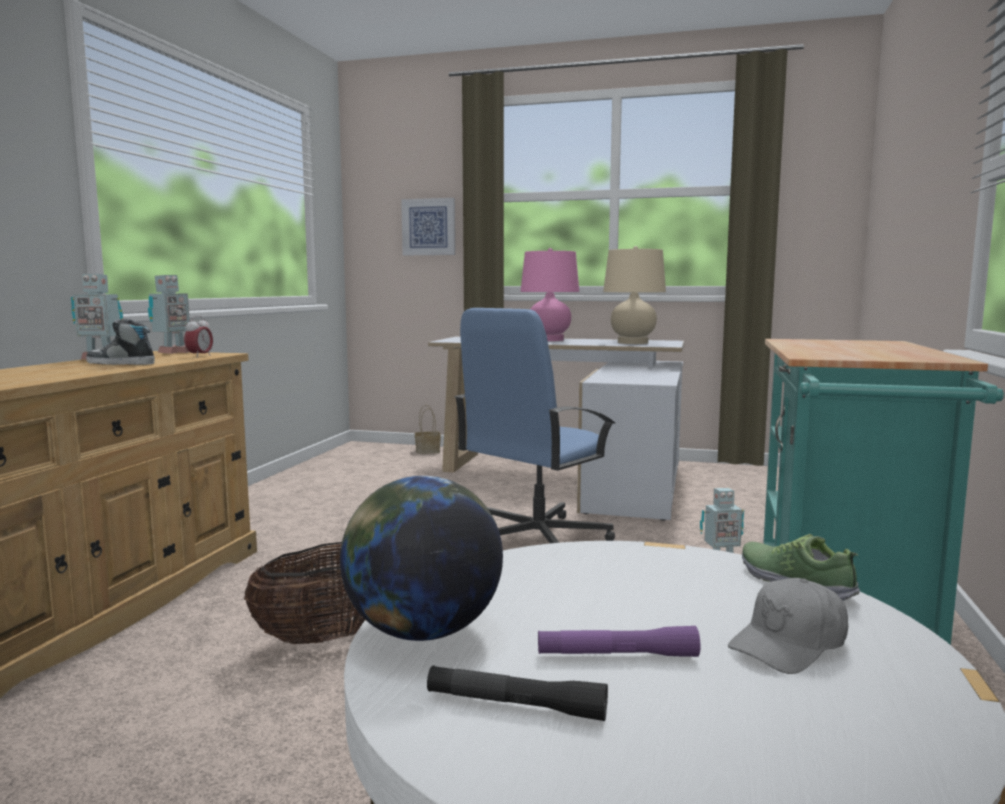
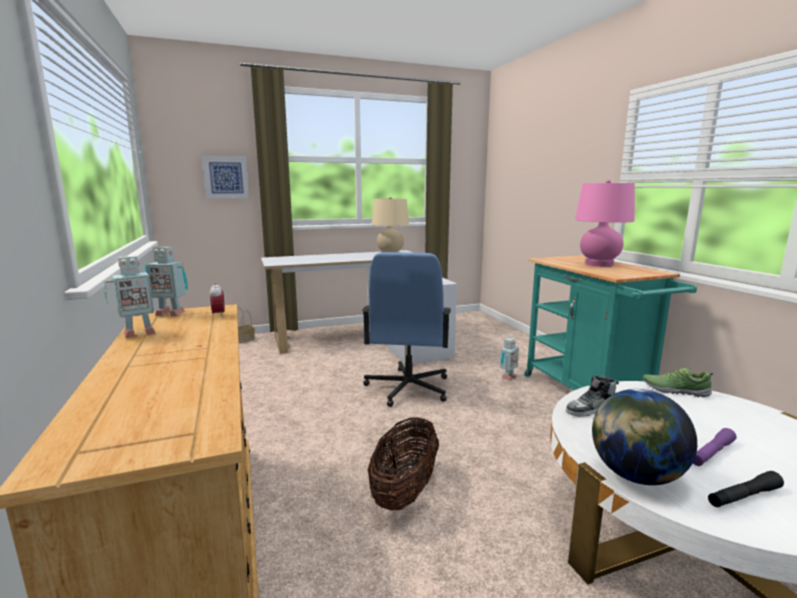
camera: 35 degrees left, 5 degrees up
shoe [86,319,155,365] -> shoe moved to [566,375,619,417]
toy robot [148,275,190,354] -> toy robot turned 105 degrees clockwise [145,247,187,317]
pink table lamp [521,248,579,341] -> pink table lamp moved to [575,180,635,267]
grey cap [728,578,848,674] -> none

